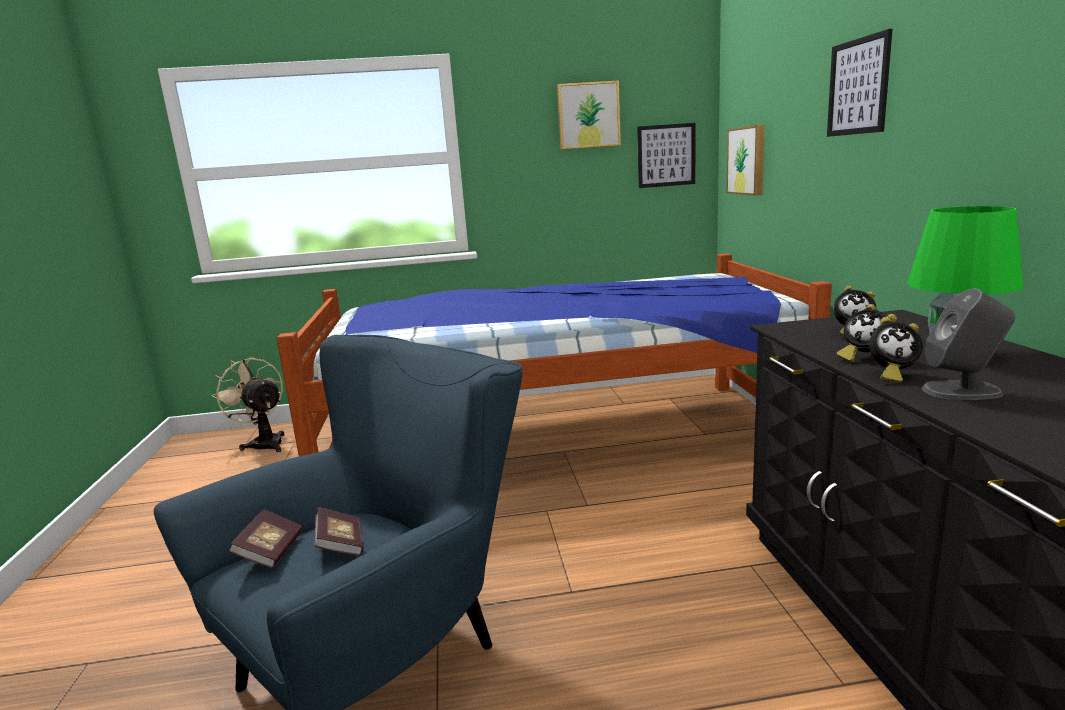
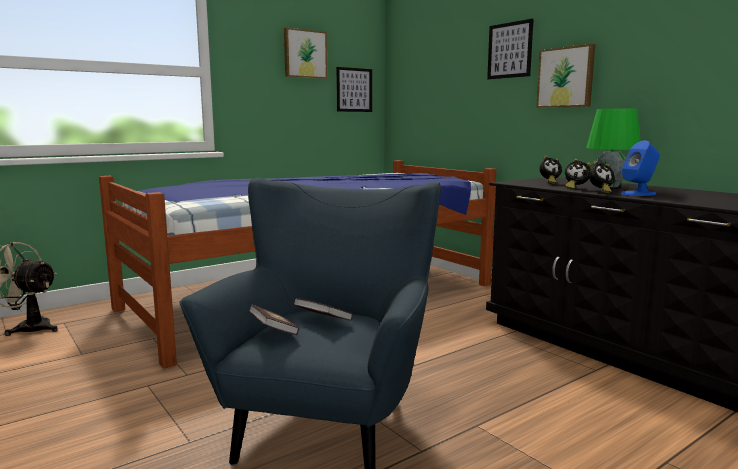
camera: 30 degrees left, 5 degrees down
picture [727,124,765,196] -> picture moved to [536,44,595,108]
grey speaker [922,289,1015,400] -> blue speaker [621,141,660,196]

